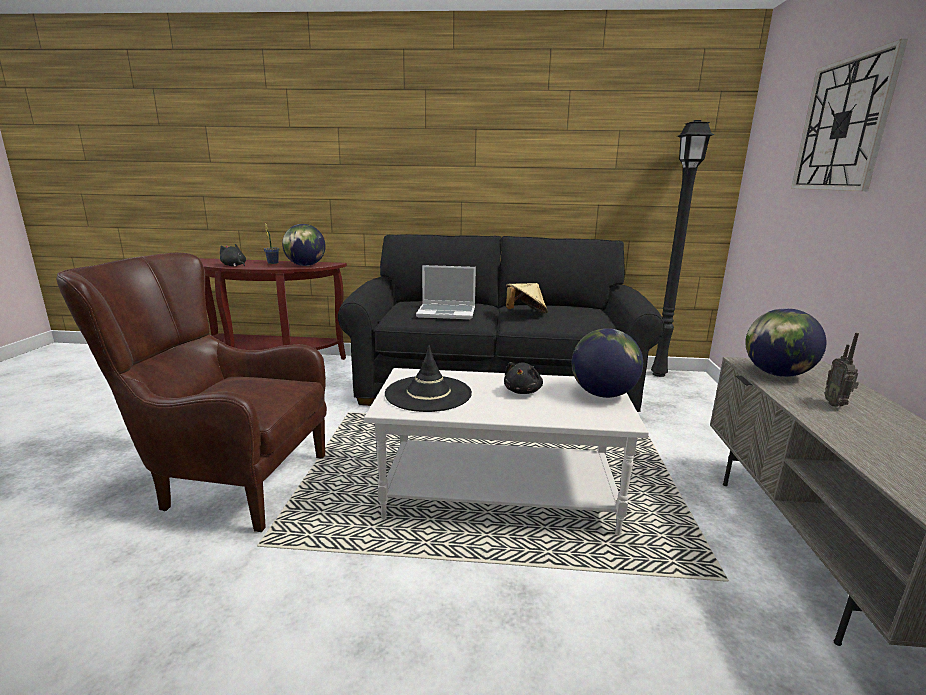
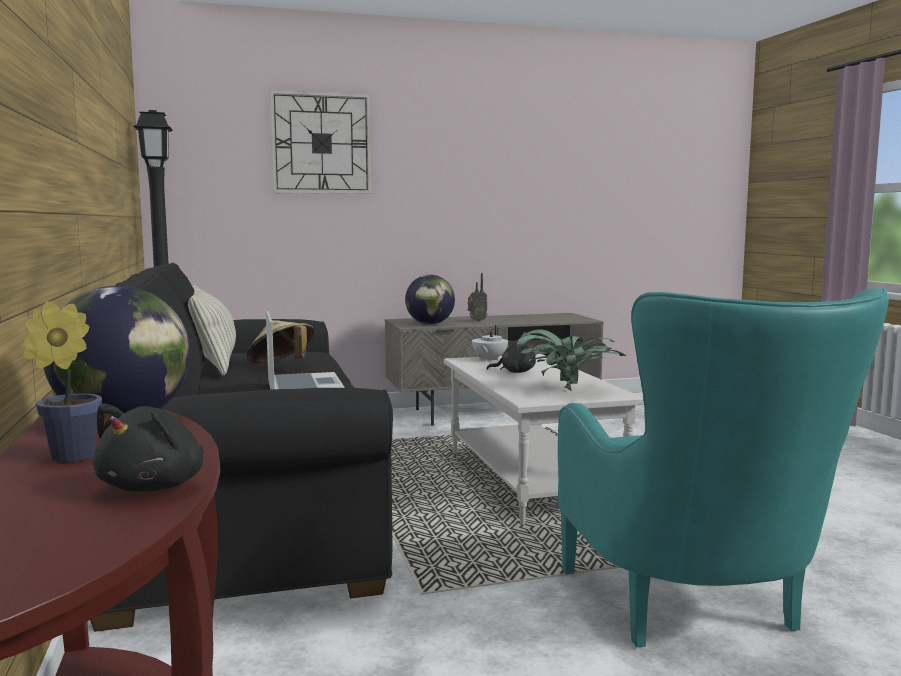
camera: 110 degrees left, 10 degrees down
brown armchair [56,253,327,532] -> turquoise armchair [558,288,889,647]
black hat [385,345,472,412] -> potted plant [517,329,627,391]
globe [571,328,643,398] -> white teapot [472,325,508,361]
none -> pillow [188,284,236,376]

